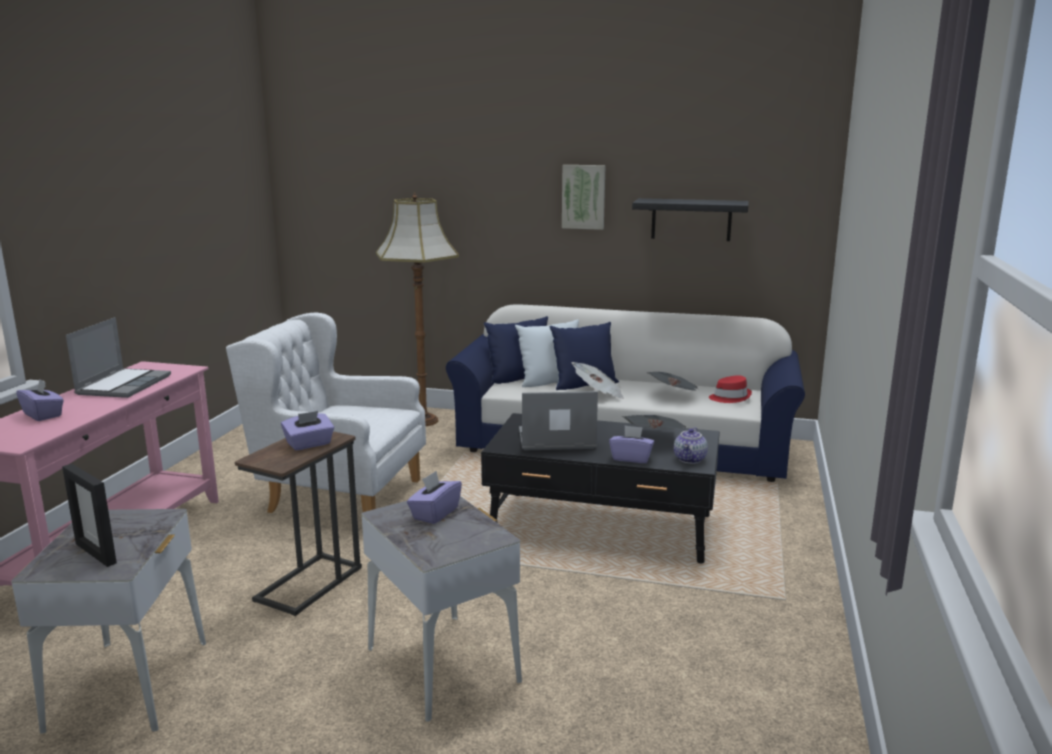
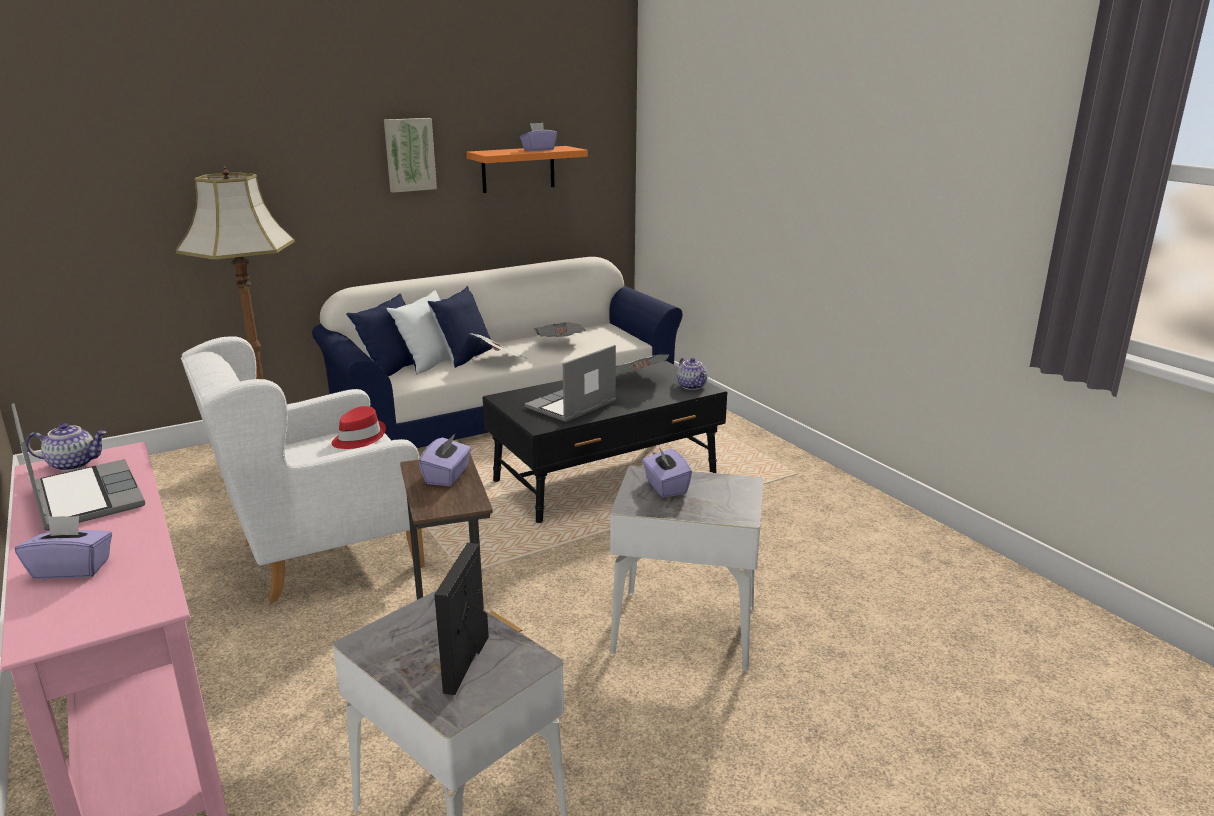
camera: 45 degrees left, 5 degrees up
picture frame [62,464,117,567] -> picture frame turned 105 degrees clockwise [434,543,489,695]
purple tissue box [609,425,654,463] -> purple tissue box moved to [520,123,557,151]
black shelf [632,198,749,241] -> orange shelf [466,146,588,193]
red hat [709,375,752,403] -> red hat moved to [332,406,386,449]
none -> teapot [26,423,107,471]

